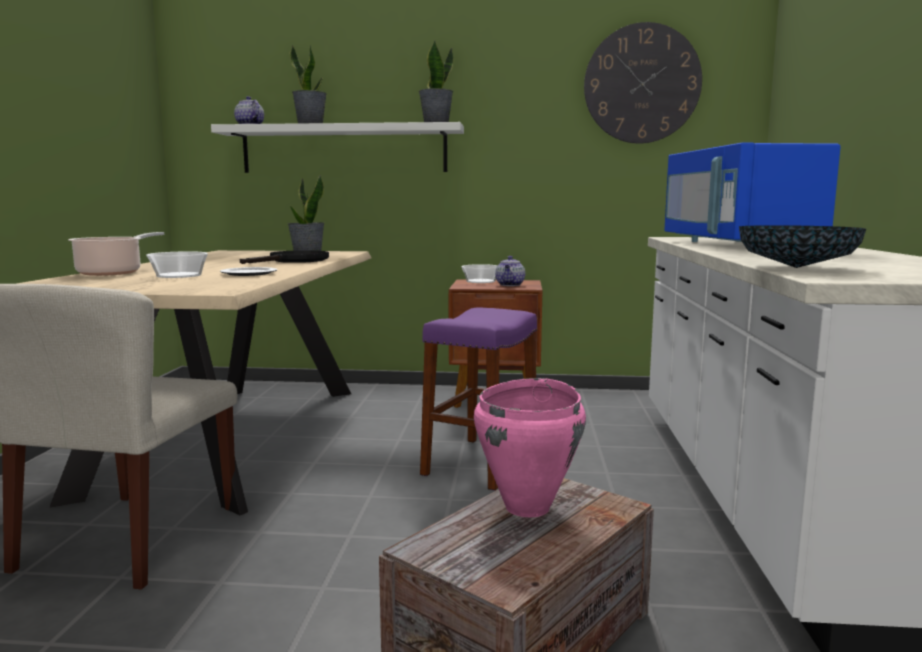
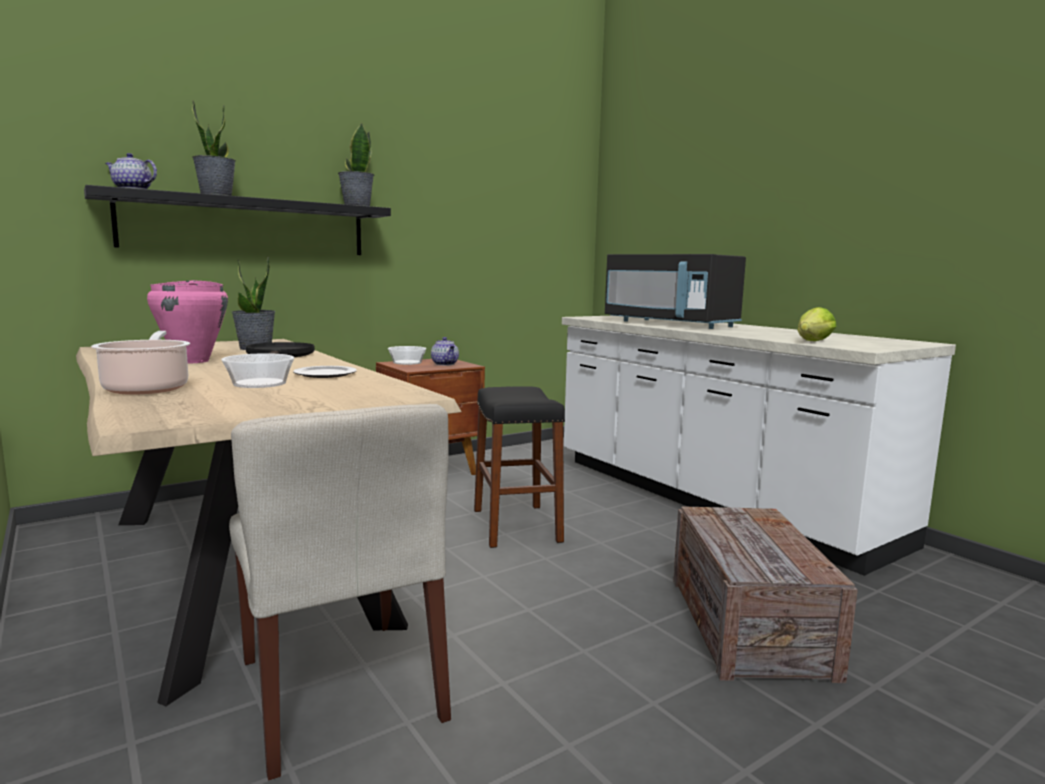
camera: 40 degrees left, 0 degrees up
white shelf [211,122,464,173] -> black shelf [84,185,391,255]
purple stool [420,307,537,491] -> black stool [474,386,565,548]
pink cooking pot [474,378,586,517] -> pink cooking pot moved to [147,280,228,363]
wall clock [584,22,702,144] -> none
blue microwave [664,143,841,242] -> black microwave [605,254,746,329]
bowl [739,225,866,268] -> lettuce [798,307,837,341]

